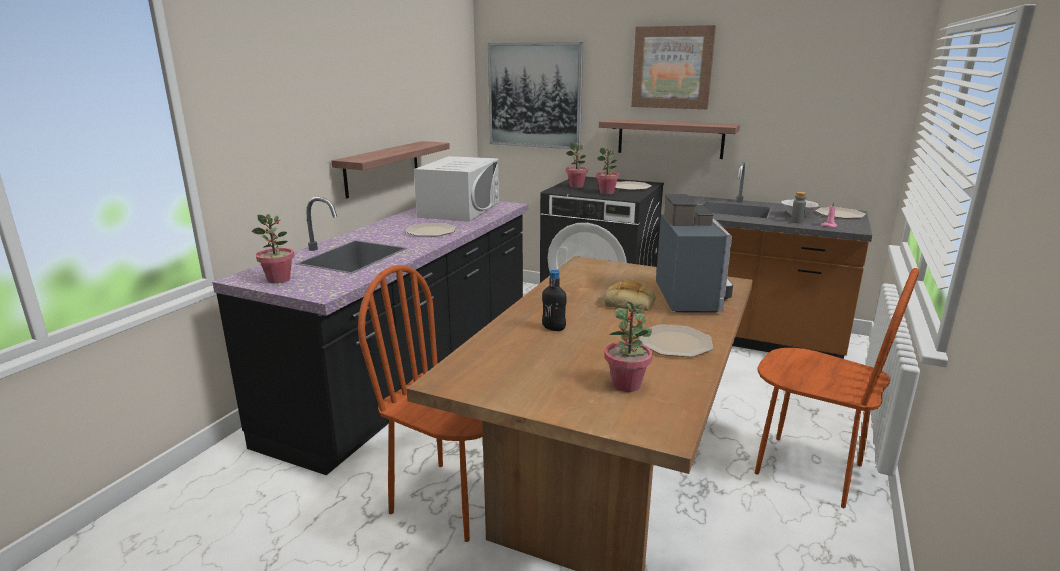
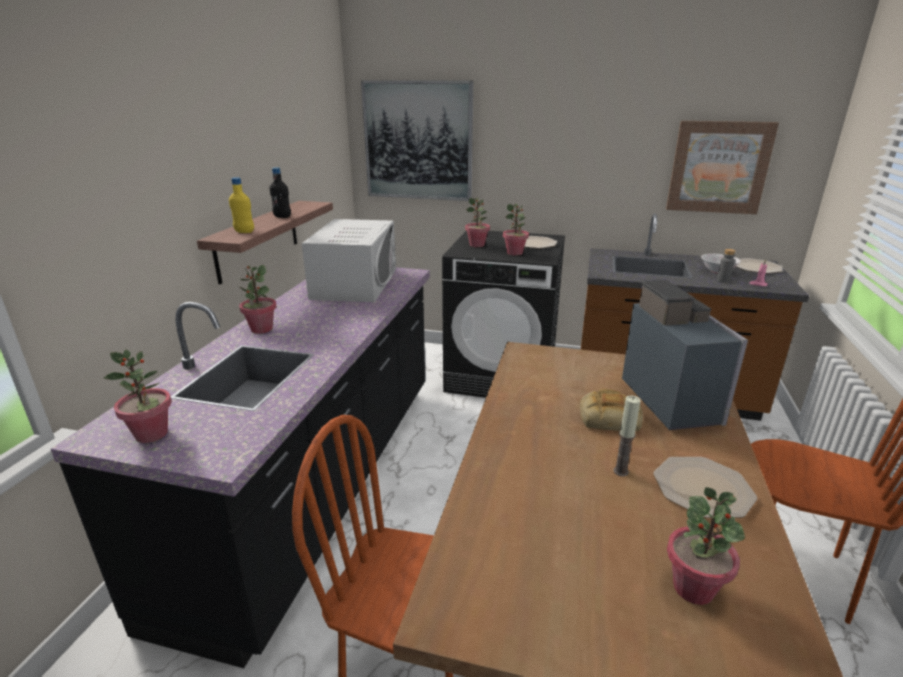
camera: 10 degrees left, 5 degrees up
plate [405,223,456,236] -> none
black bottle [542,270,567,331] -> black bottle moved to [269,167,291,218]
shelf [599,119,740,159] -> none
picture [631,25,716,109] -> picture moved to [666,121,779,214]
none -> yellow bottle [229,177,254,233]
none -> potted plant [239,265,277,334]
none -> candle [613,395,641,476]

